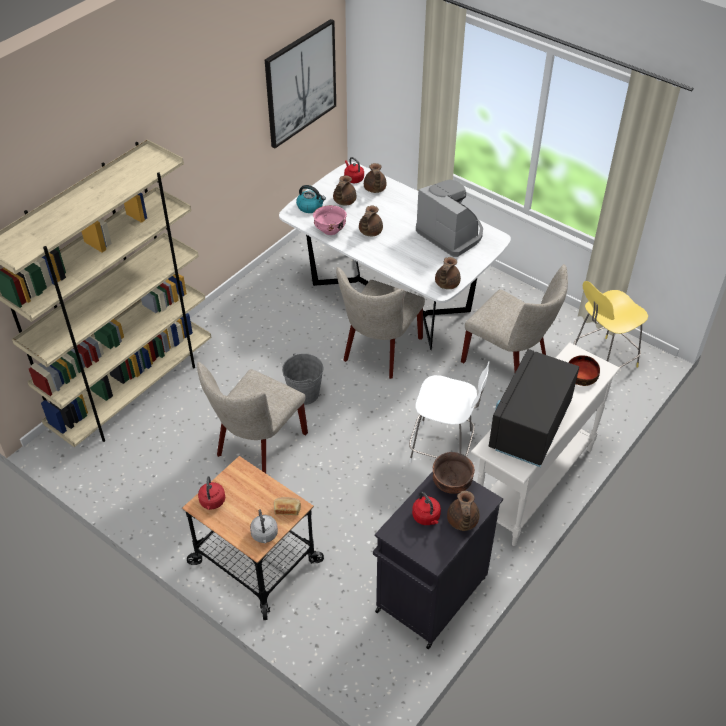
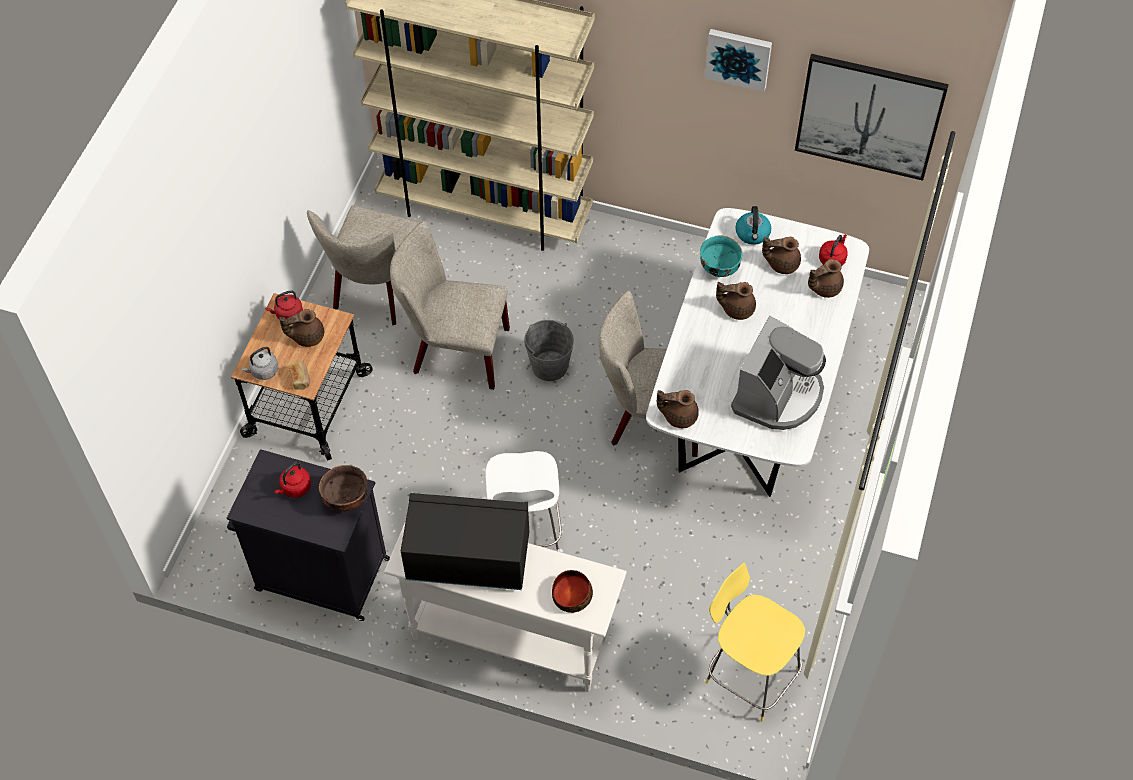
camera: 70 degrees right, 10 degrees up
pink bowl [313,205,347,235] -> turquoise bowl [700,236,742,277]
brown teapot [447,491,480,531] -> brown teapot moved to [279,309,324,347]
beige chair [461,264,568,372] -> beige chair moved to [307,205,420,325]
none -> picture [705,29,772,92]

